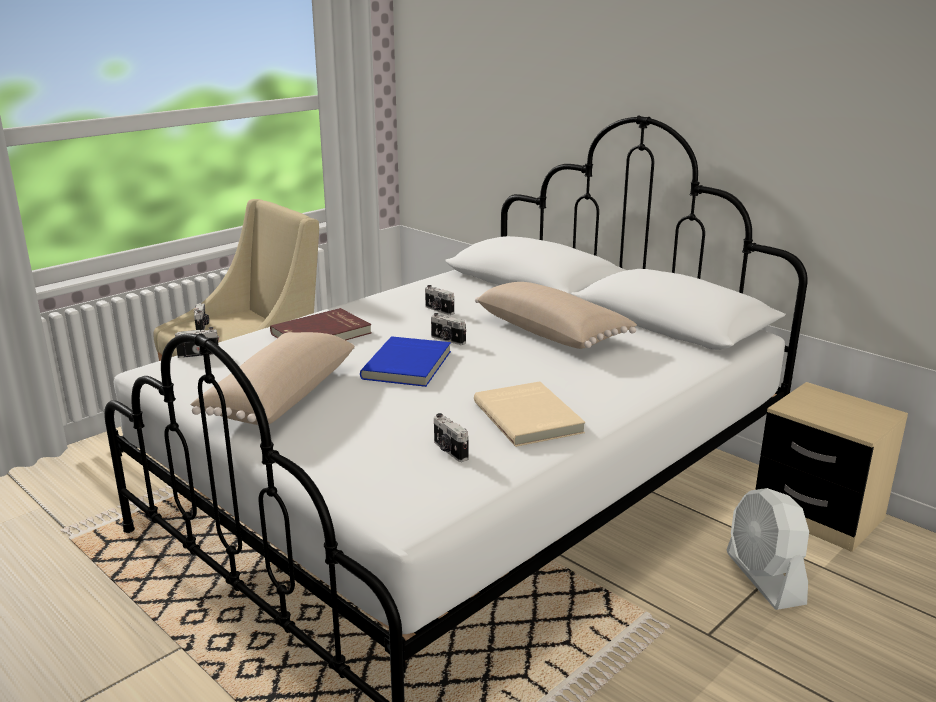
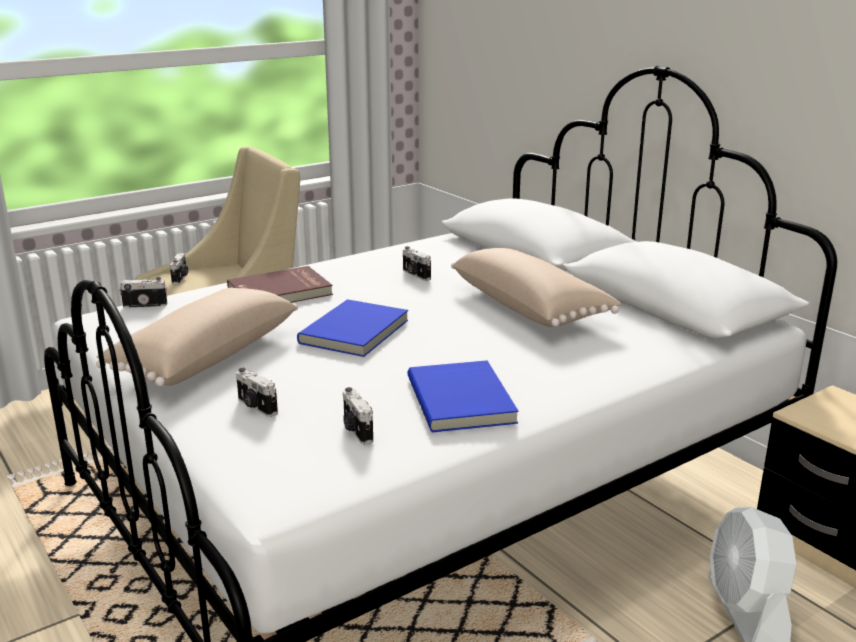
camera: 10 degrees right, 0 degrees up
camera [431,313,466,345] -> camera moved to [236,368,278,417]
beige book [474,381,585,447] -> blue book [408,360,519,432]

